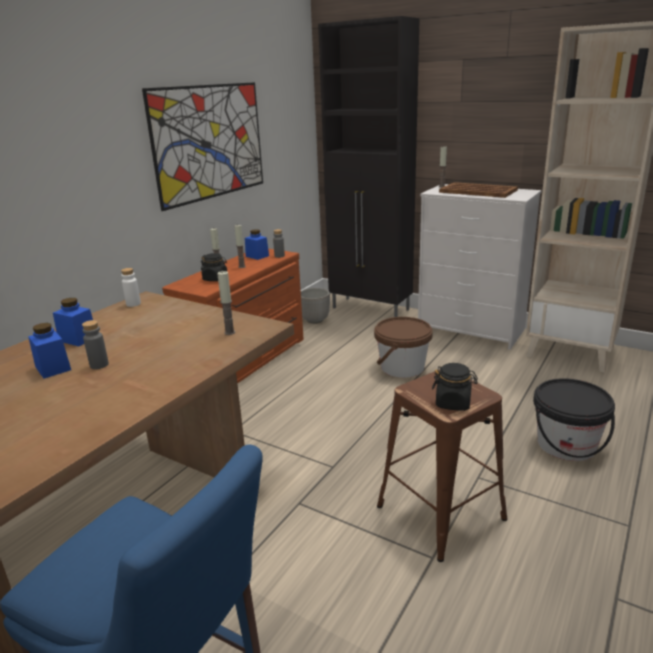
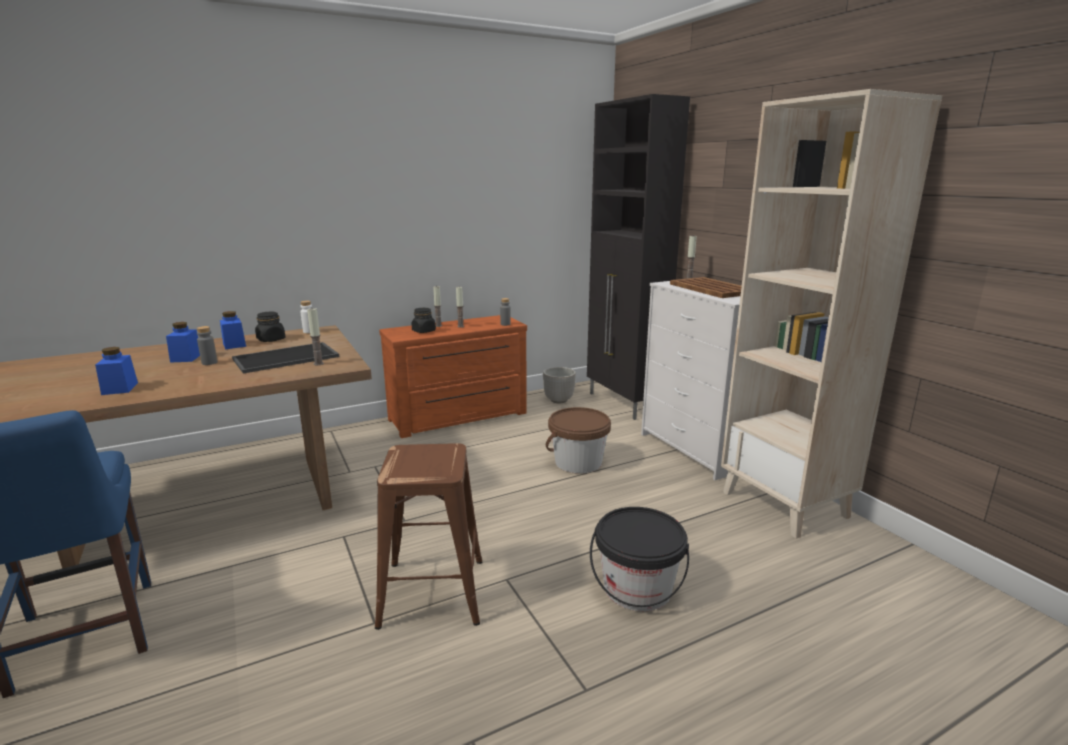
camera: 30 degrees right, 5 degrees down
picture [142,82,263,211] -> none
blue jar [245,229,269,260] -> blue jar moved to [95,347,138,395]
black jar [432,363,478,411] -> black jar moved to [255,312,285,342]
none -> tray [232,342,339,374]

